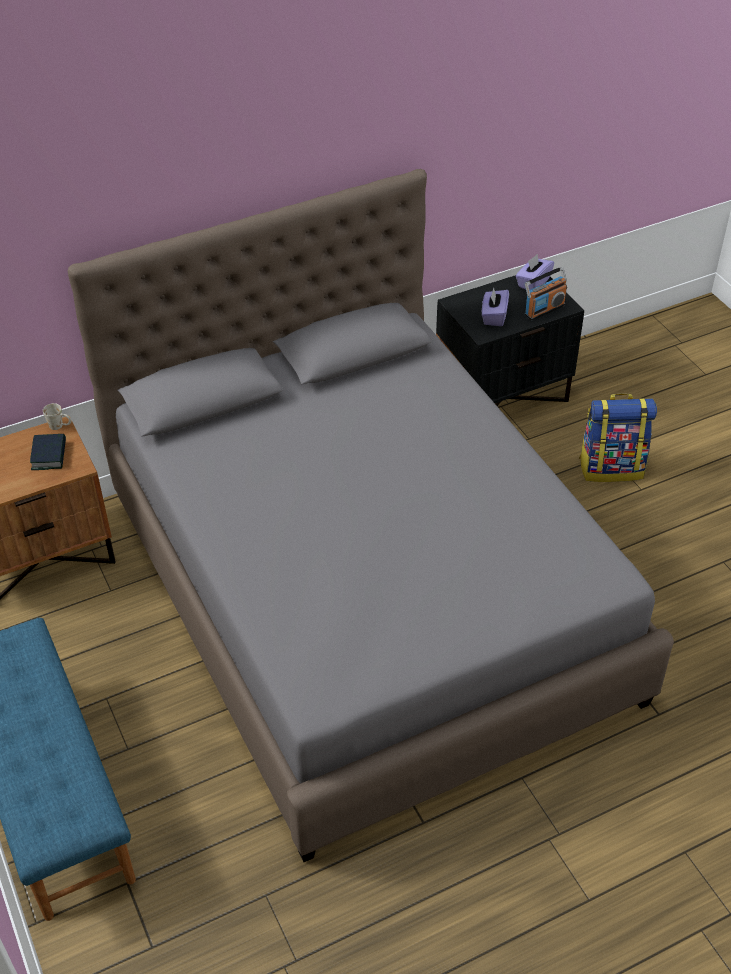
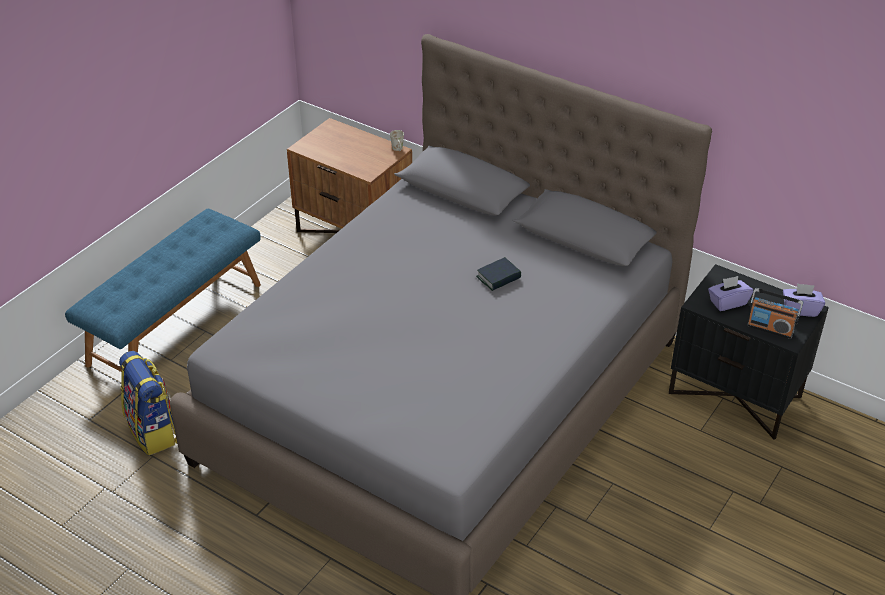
camera: 60 degrees right, 5 degrees down
book [30,434,66,470] -> book moved to [476,257,521,291]
backpack [579,393,657,482] -> backpack moved to [119,351,177,456]

